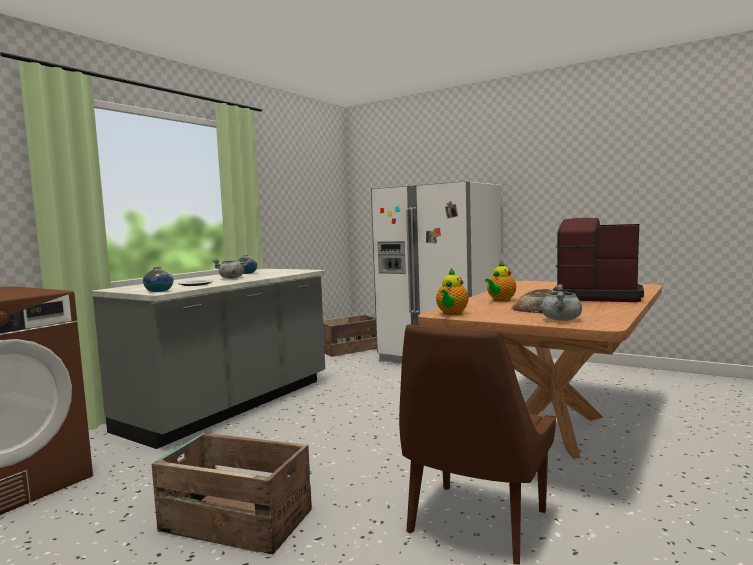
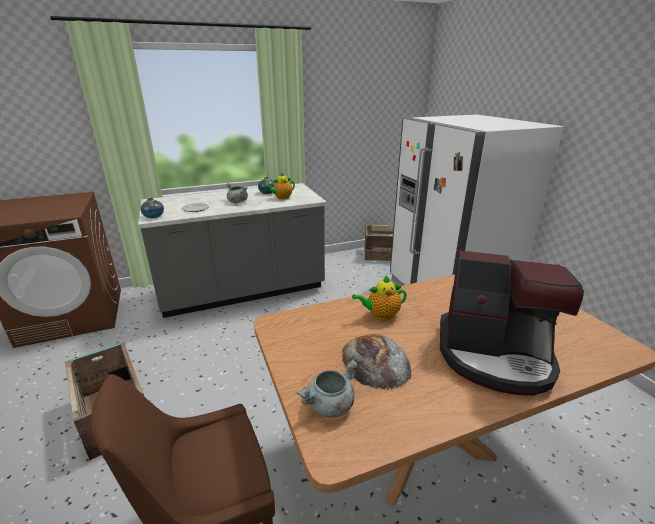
camera: 35 degrees right, 20 degrees up
teapot [436,268,469,315] -> teapot moved to [264,172,295,200]
coffee machine [553,218,644,302] -> coffee machine turned 135 degrees clockwise [440,250,584,395]

